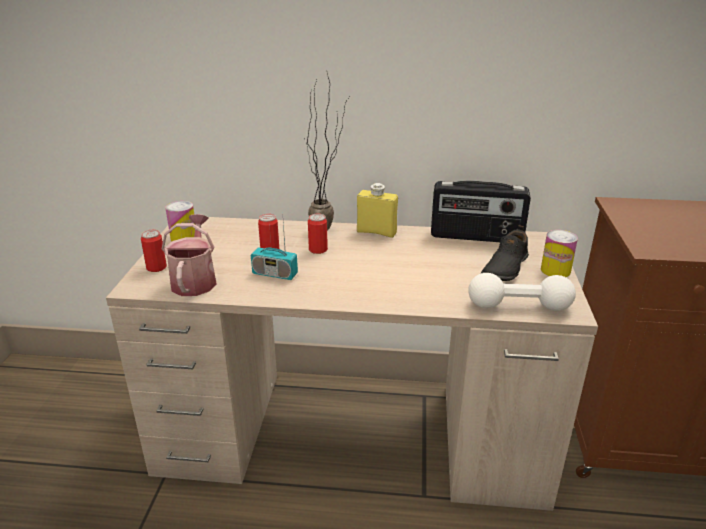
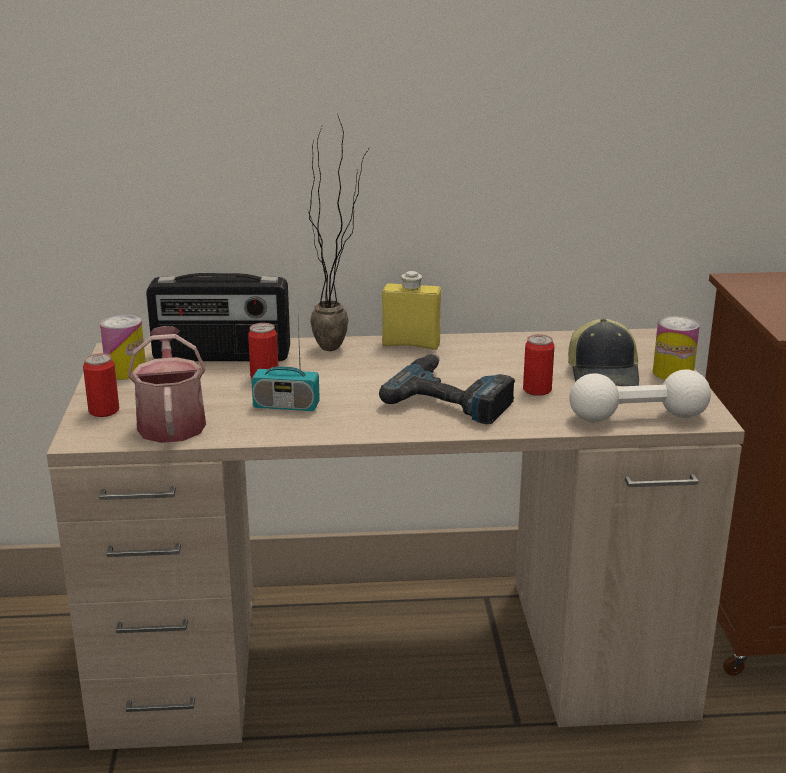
camera: 10 degrees left, 5 degrees down
can [308,213,328,254] -> can moved to [523,334,554,396]
radio [431,181,531,242] -> radio moved to [146,273,290,361]
black shoe [481,225,529,281] -> cap [568,318,639,386]
none -> power drill [379,354,515,424]

